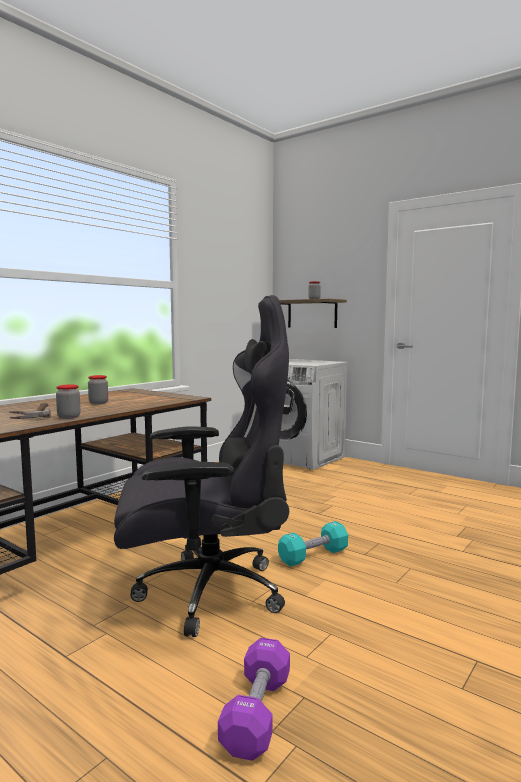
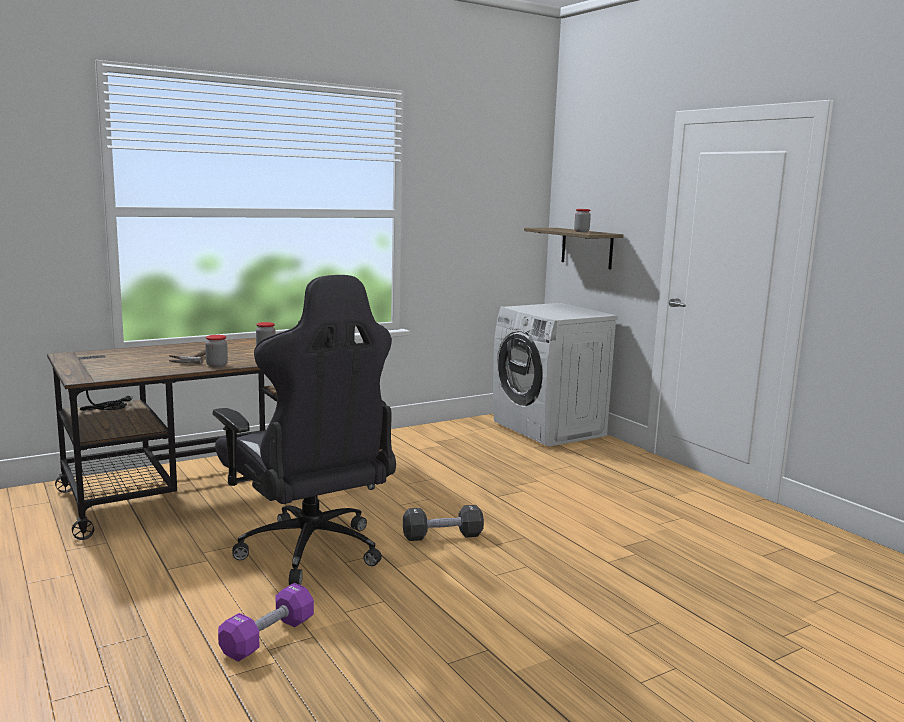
camera: 20 degrees right, 5 degrees up
black office chair [114,295,289,637] -> black office chair turned 45 degrees clockwise [212,275,396,585]
turquoise dumbbell [278,521,348,567] -> black dumbbell [403,505,484,541]

